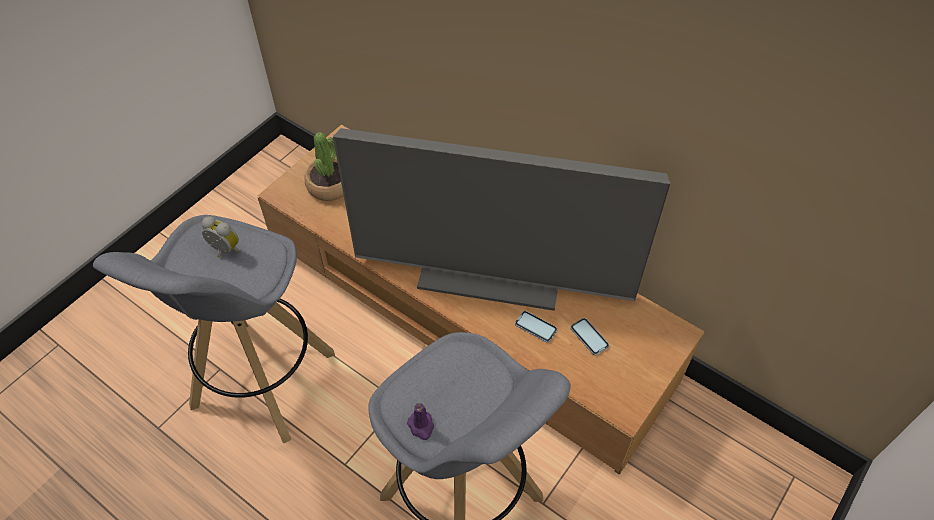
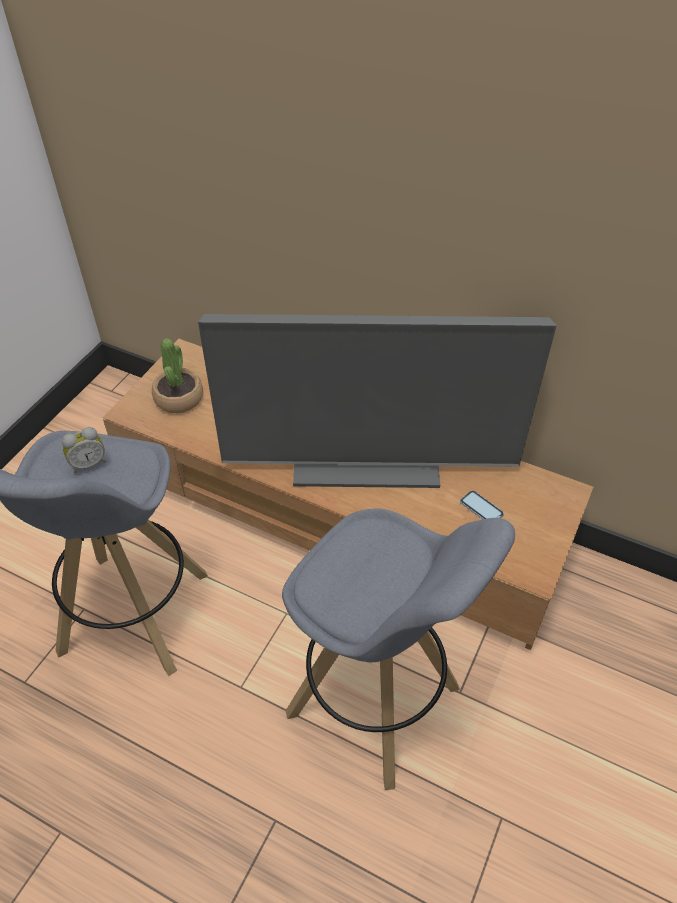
camera: 10 degrees left, 5 degrees down
alarm clock [202,216,239,258] -> alarm clock turned 135 degrees clockwise [62,427,106,473]
purple candle [407,403,434,440] -> none
phone [515,311,557,343] -> none

